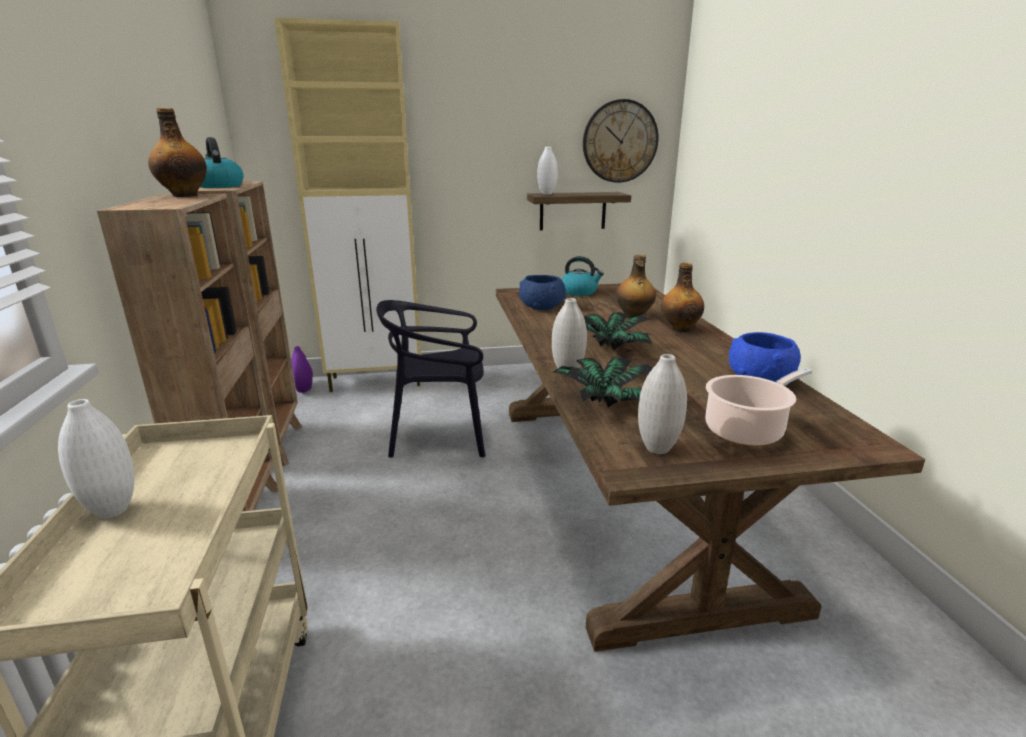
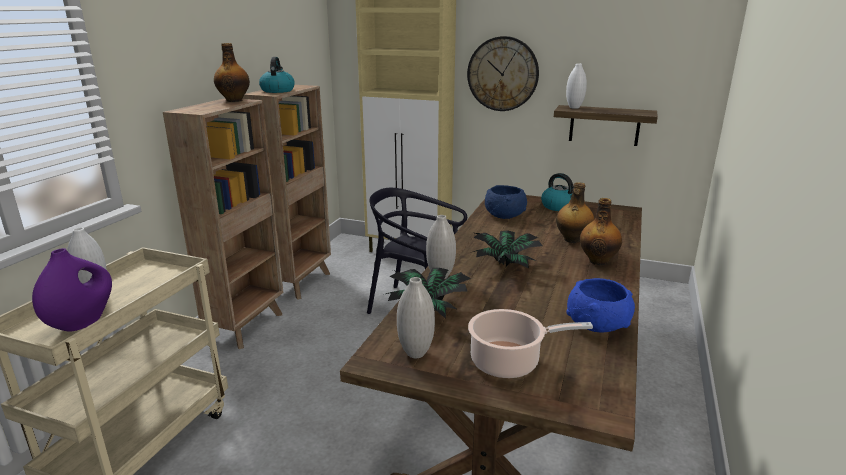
camera: 30 degrees right, 0 degrees up
purple vase [291,346,313,393] -> purple vase moved to [32,248,112,332]
wall clock [583,99,658,183] -> wall clock moved to [467,36,539,111]

